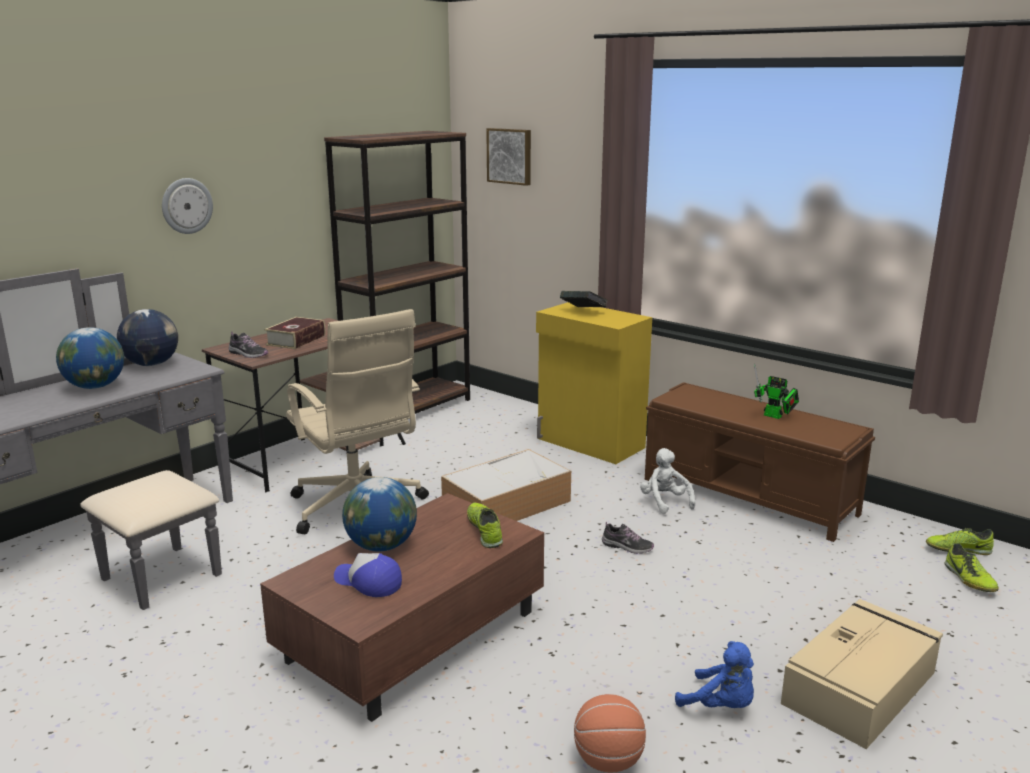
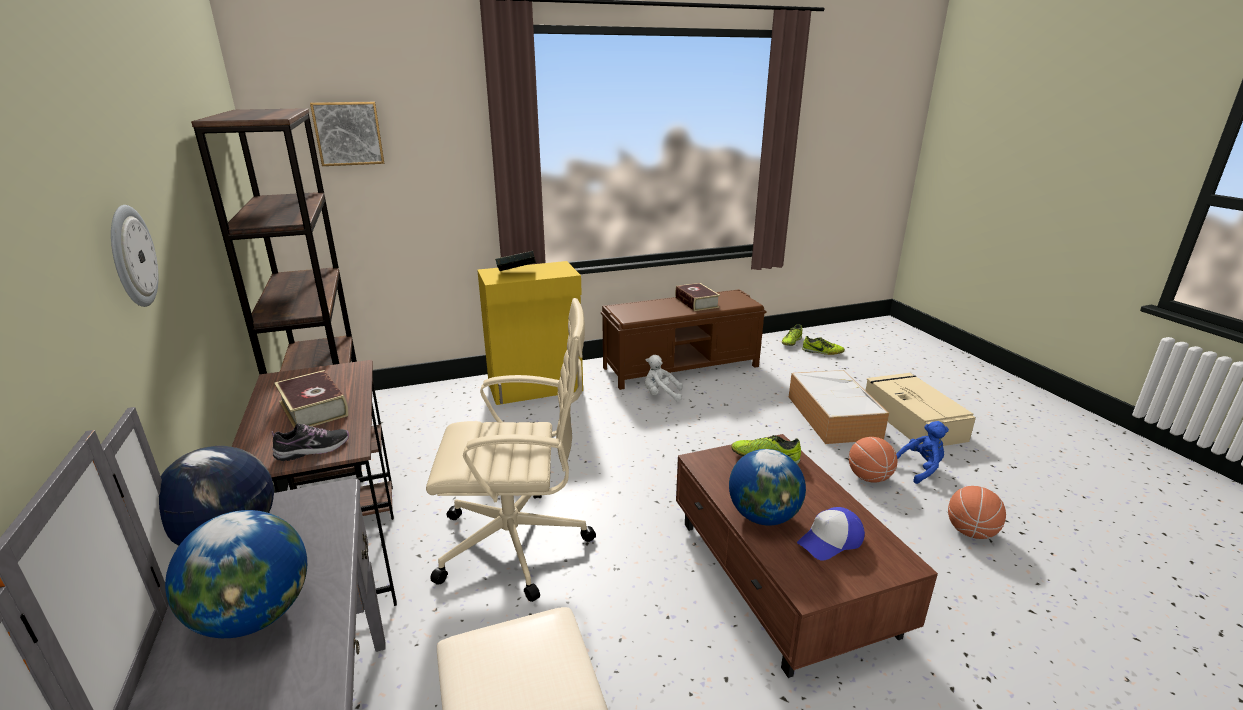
camera: 60 degrees left, 5 degrees up
storage box [441,449,571,521] -> storage box moved to [789,370,889,444]
shoe [602,521,654,554] -> none
toy robot [754,364,799,419] -> book [675,283,720,311]
none -> basketball [849,437,897,483]

